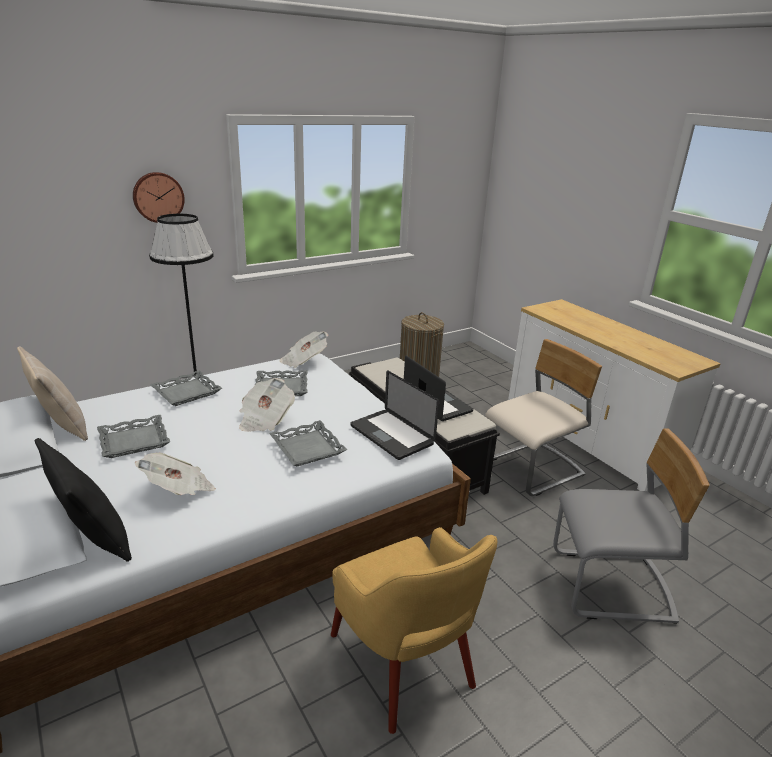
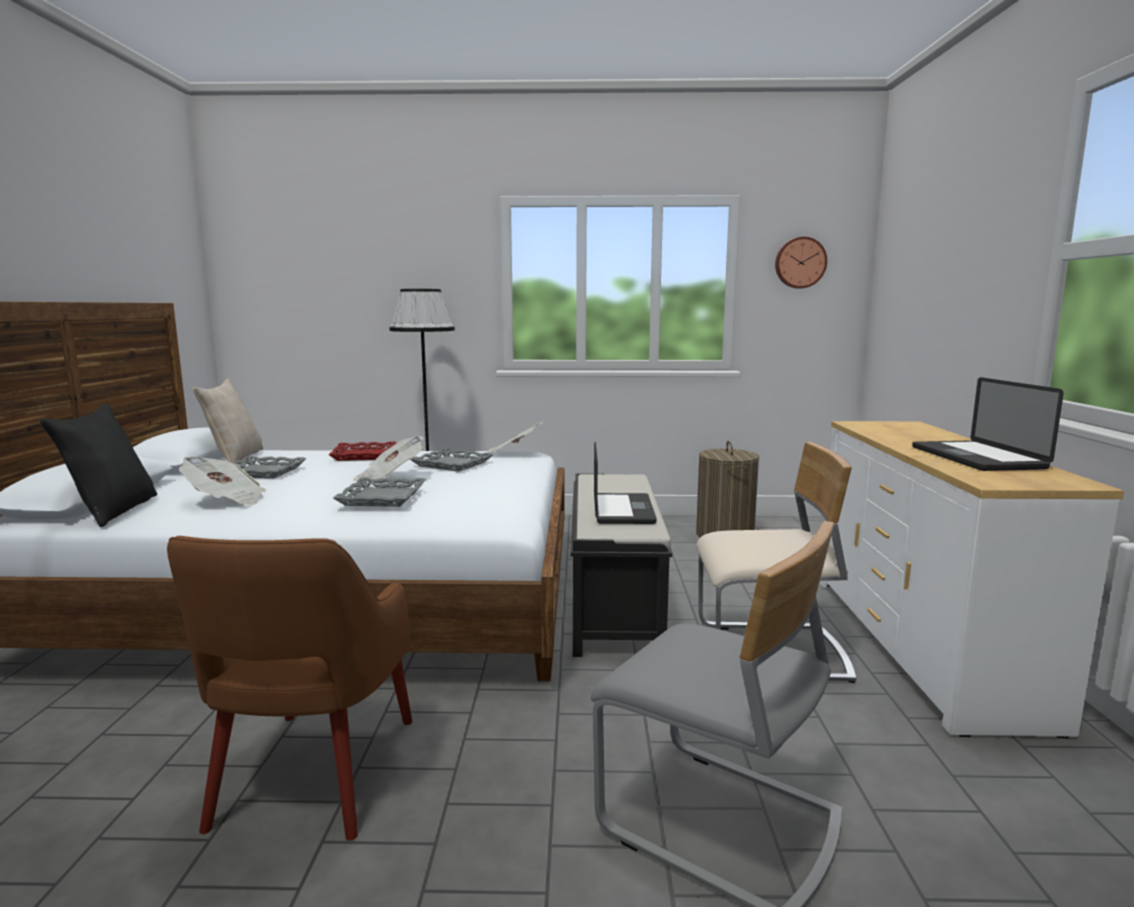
camera: 35 degrees right, 15 degrees down
wall clock [133,172,185,223] -> wall clock moved to [775,237,827,289]
grey tray [150,370,222,406] -> red tray [328,441,397,461]
yellow armchair [331,527,498,734] -> brown armchair [167,536,412,841]
laptop [351,370,439,460] -> laptop moved to [912,377,1064,471]

